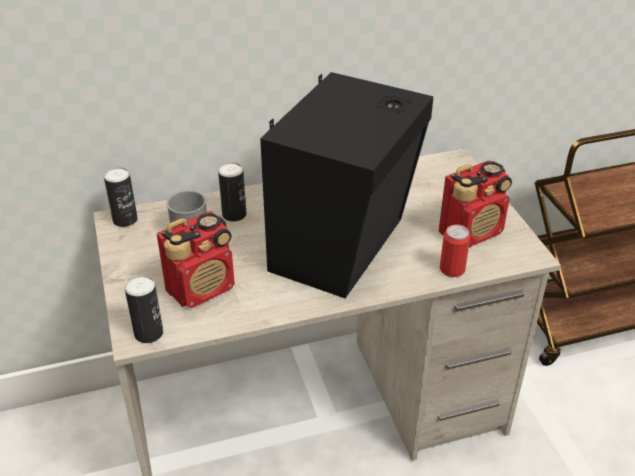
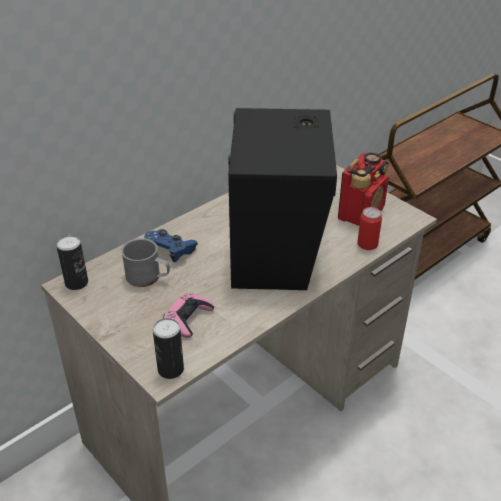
camera: 25 degrees left, 0 degrees up
radio [157,211,235,308] -> pink game controller [163,293,214,338]
can [218,162,246,222] -> blue game controller [145,229,198,262]

